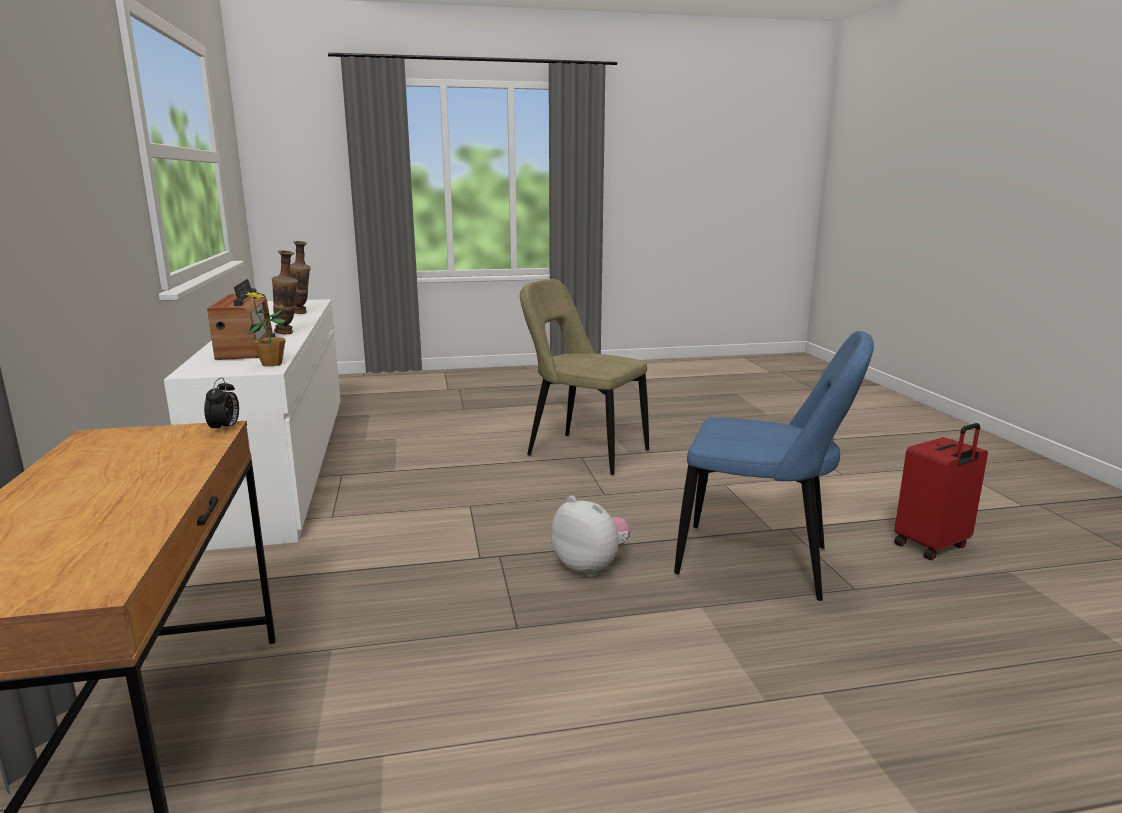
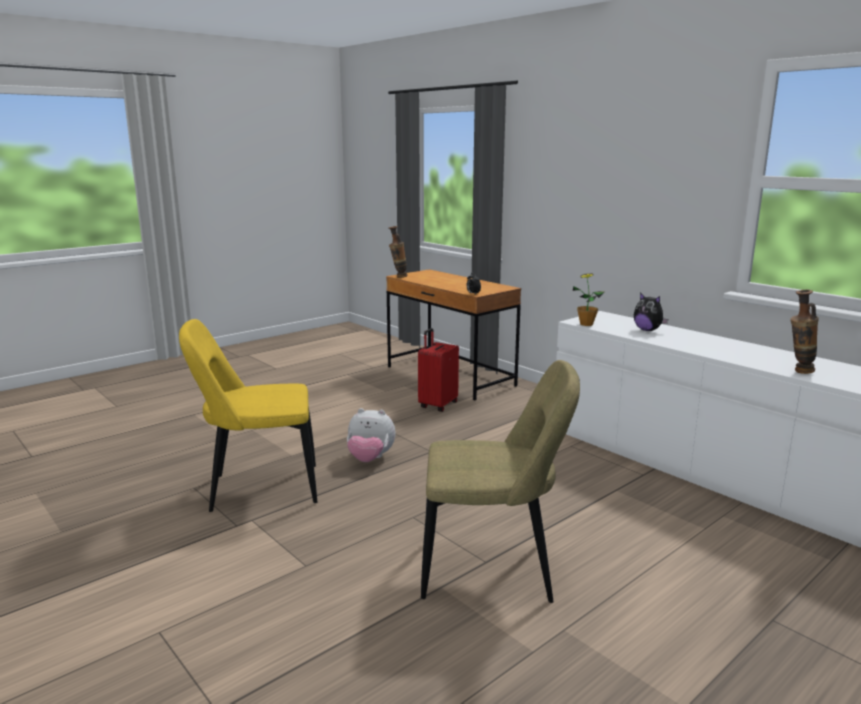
camera: 150 degrees right, 0 degrees up
radio [207,279,275,360] -> plush toy [634,293,669,331]
vase [272,250,298,335] -> vase moved to [389,226,408,278]
blue chair [674,331,874,601] -> yellow chair [179,319,317,512]
red suitcase [894,423,988,560] -> red suitcase moved to [418,328,459,412]

